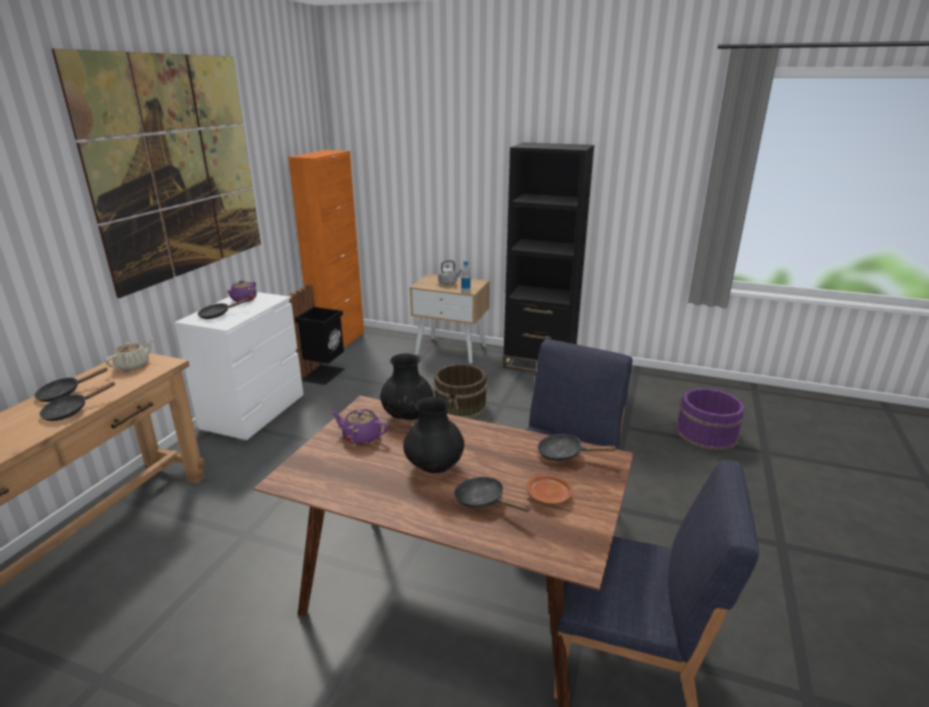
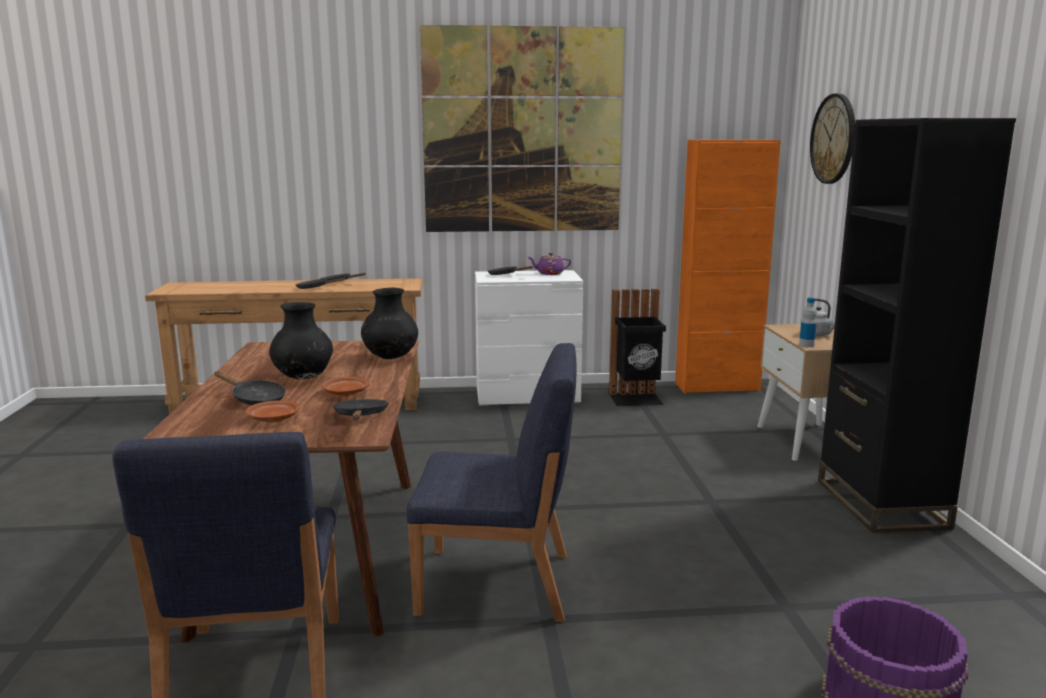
camera: 65 degrees right, 10 degrees down
beige teapot [105,338,154,371] -> none
purple teapot [330,409,389,445] -> none
brown bucket [433,364,488,419] -> none
black frying pan [454,477,531,512] -> black frying pan turned 105 degrees clockwise [214,371,286,405]
none -> brown plate [322,377,370,397]
none -> wall clock [810,94,855,184]

